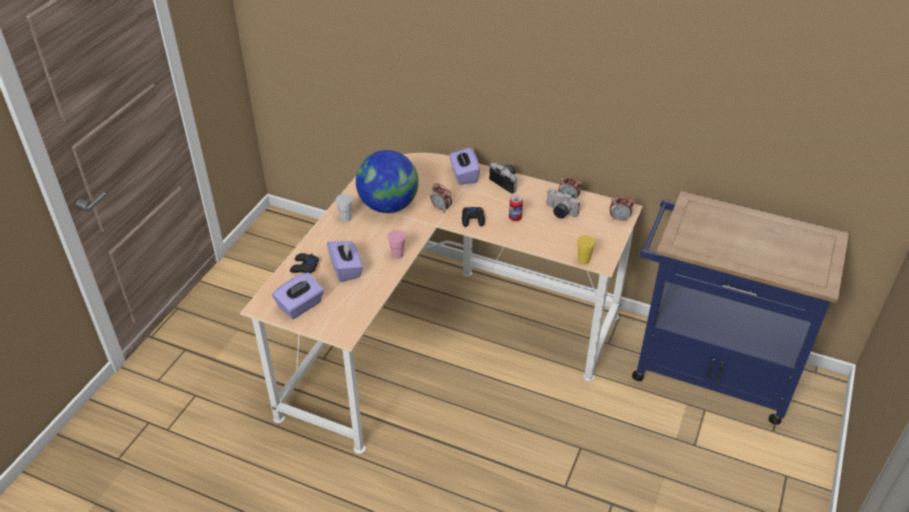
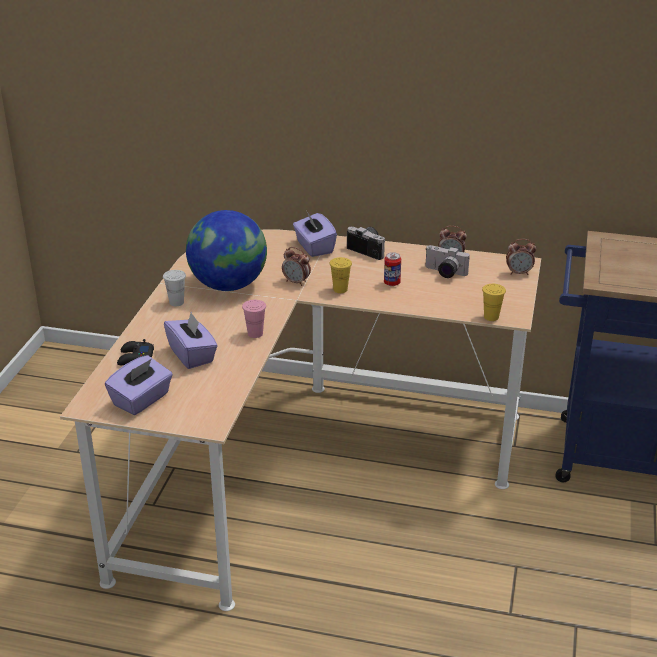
camera: 10 degrees left, 10 degrees down
black game controller [462,207,485,227] -> yellow cup [329,257,352,293]

